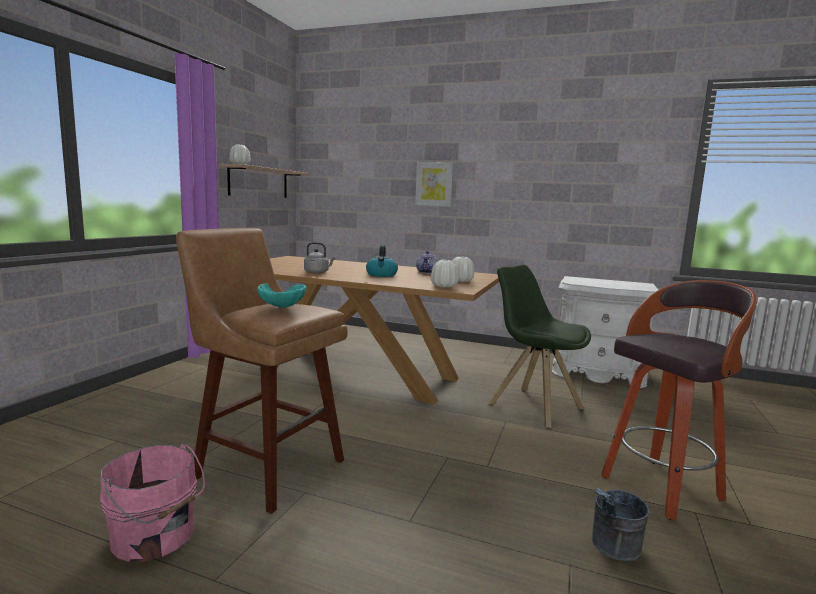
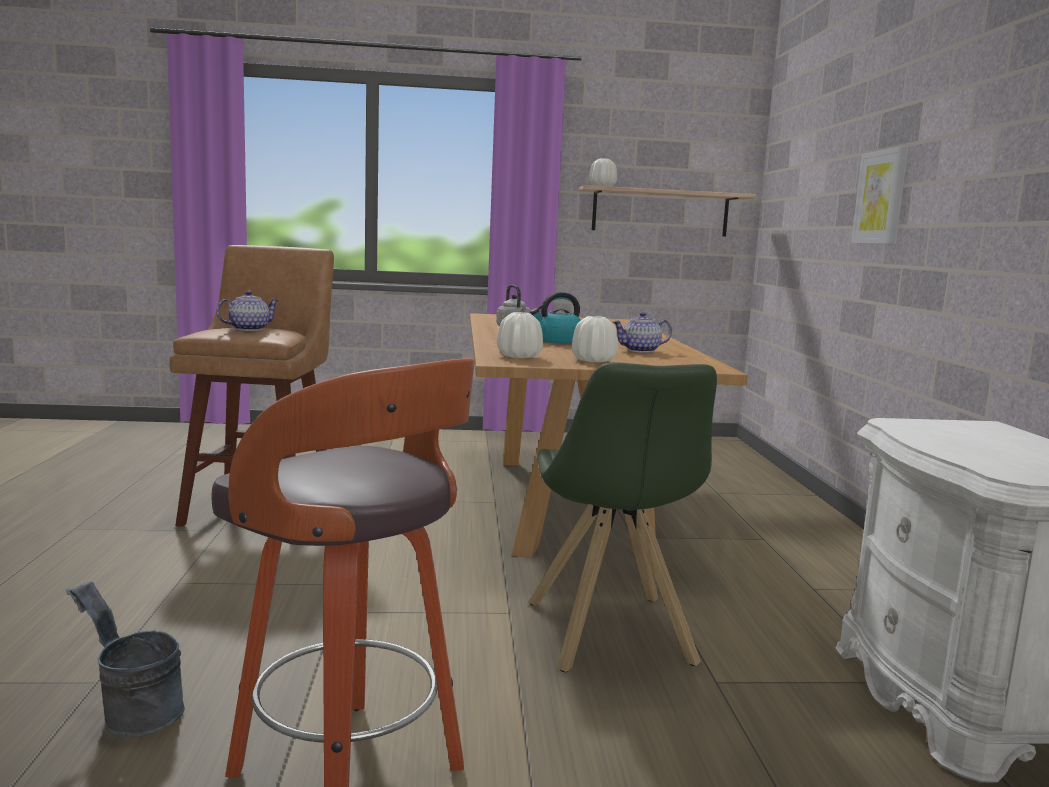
camera: 65 degrees right, 0 degrees up
pink bucket [100,444,205,562] -> none
turquoise bowl [257,283,307,308] -> teapot [217,291,279,331]
green chair [488,264,591,428] -> green chair turned 150 degrees clockwise [528,362,717,672]

